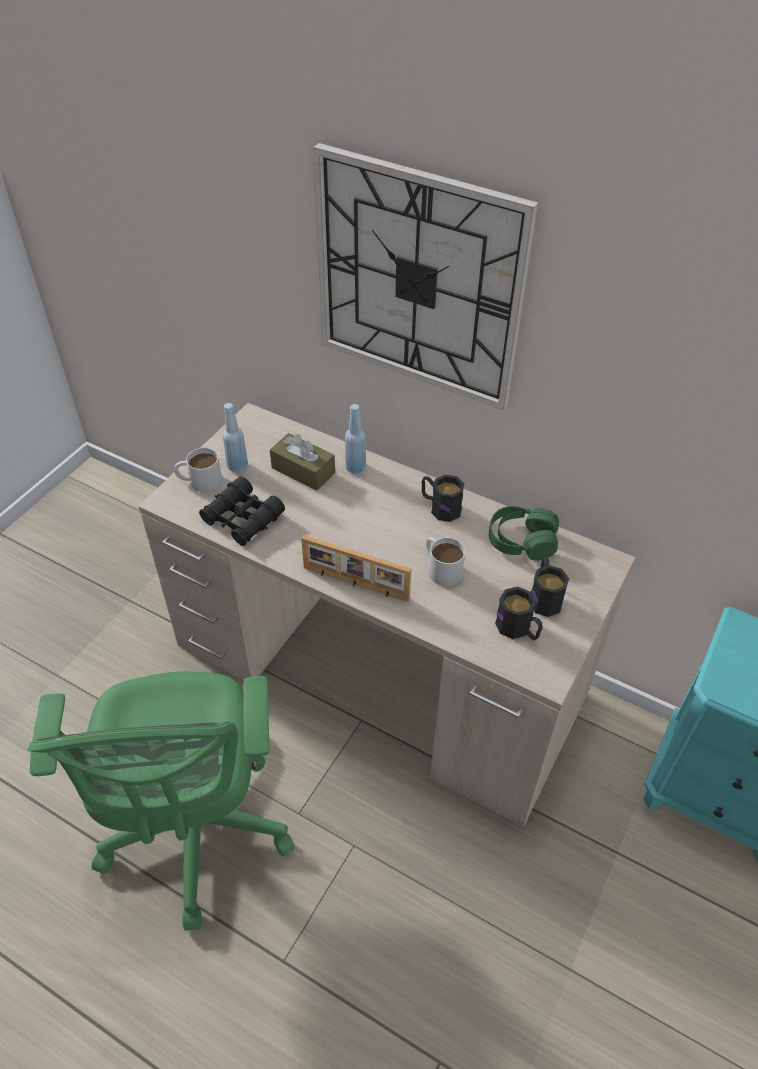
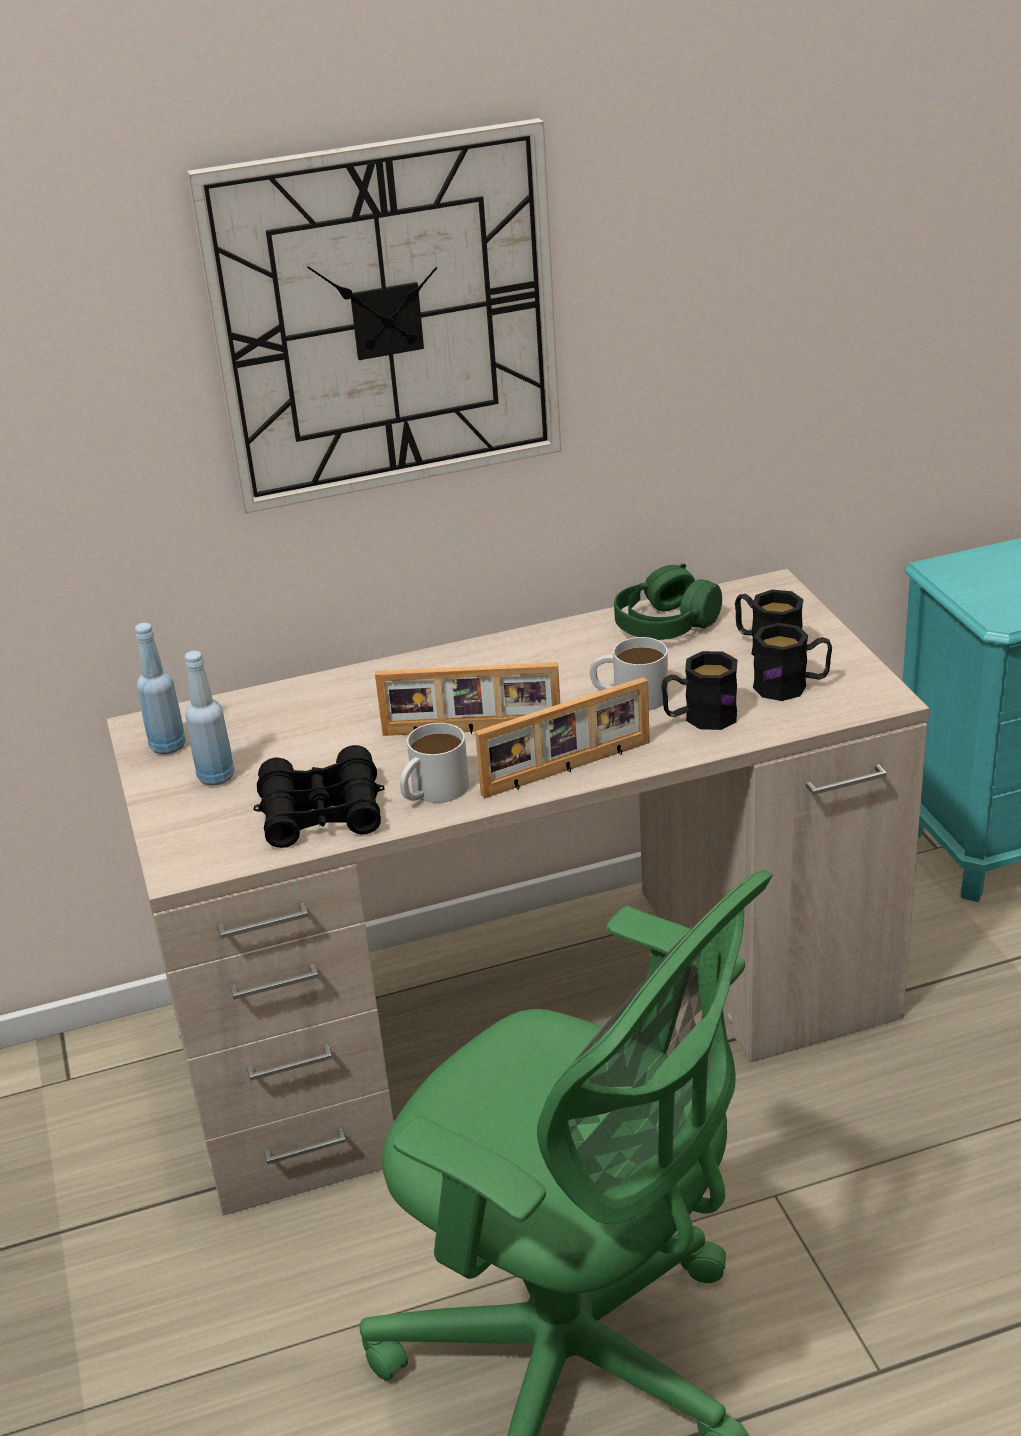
camera: 45 degrees left, 15 degrees down
white mug [174,448,222,492] -> white mug moved to [400,723,469,803]
brown tissue box [270,433,335,490] -> none
blue bottle [345,404,366,473] -> blue bottle moved to [135,623,186,755]
black mug [421,475,464,522] -> black mug moved to [661,651,737,730]
none -> picture frame [375,662,560,736]

